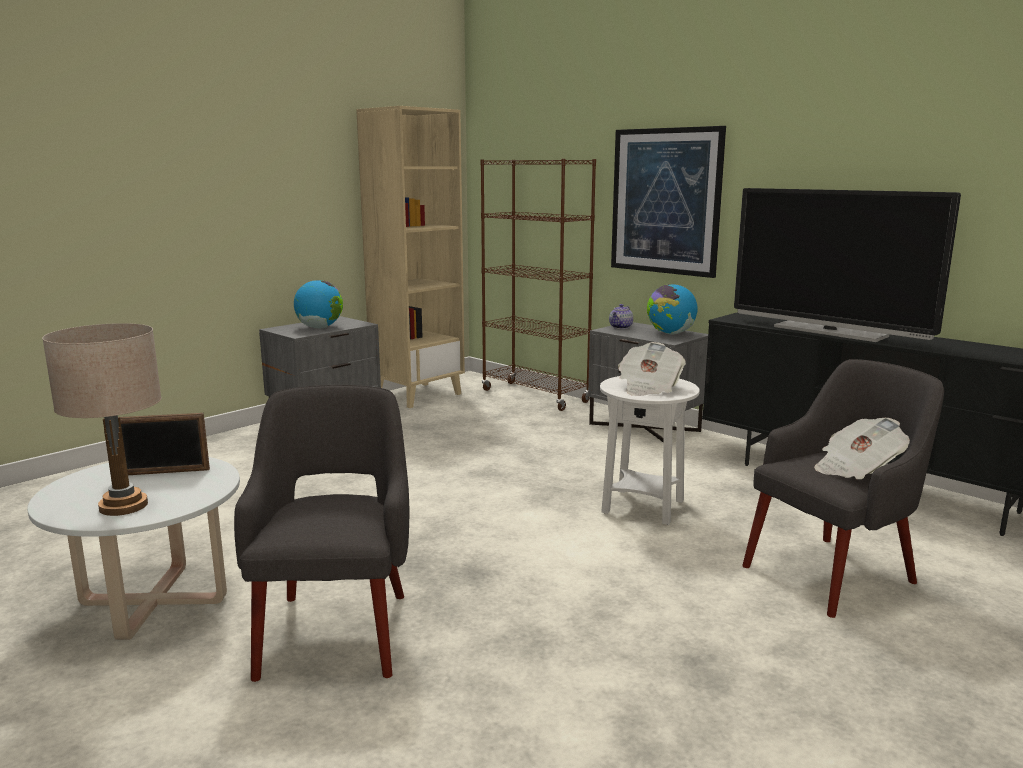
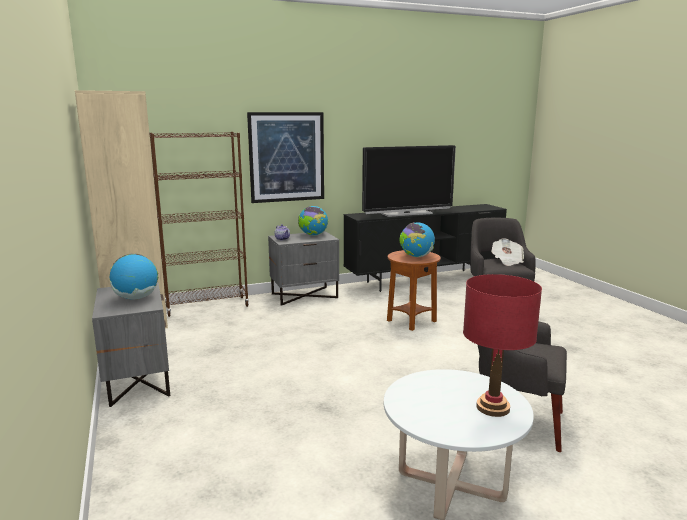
camera: 65 degrees left, 0 degrees up
beige table lamp [42,323,162,516] -> red table lamp [463,274,542,417]
picture frame [118,413,210,475] -> none
white side table [600,376,700,525] -> brown side table [387,250,441,331]
newspaper [618,342,686,396] -> globe [400,222,435,257]

